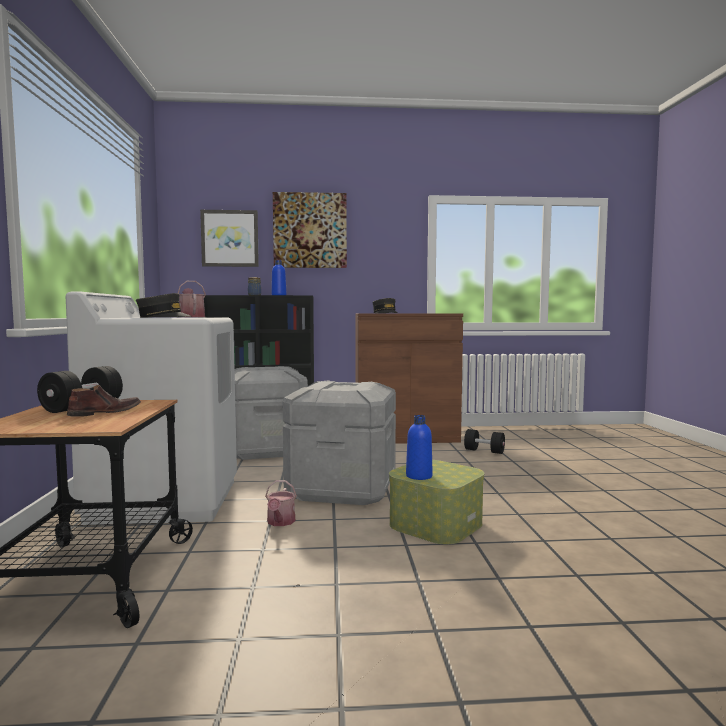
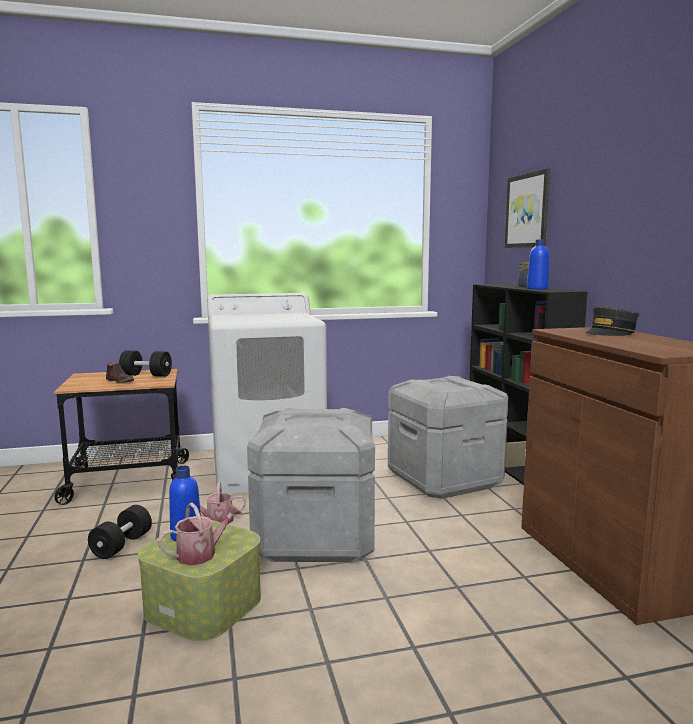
camera: 80 degrees right, 5 degrees up
grey cap [136,293,192,318] -> none
watering can [178,281,206,317] -> watering can moved to [158,503,242,566]
picture [273,192,347,268] -> none
black dumbbell [464,429,505,454] -> black dumbbell moved to [88,505,152,559]

